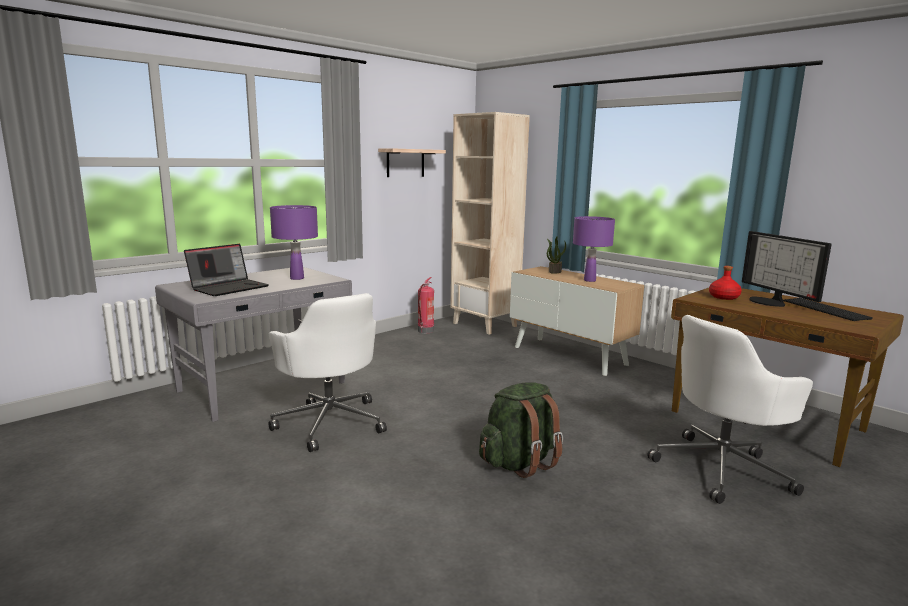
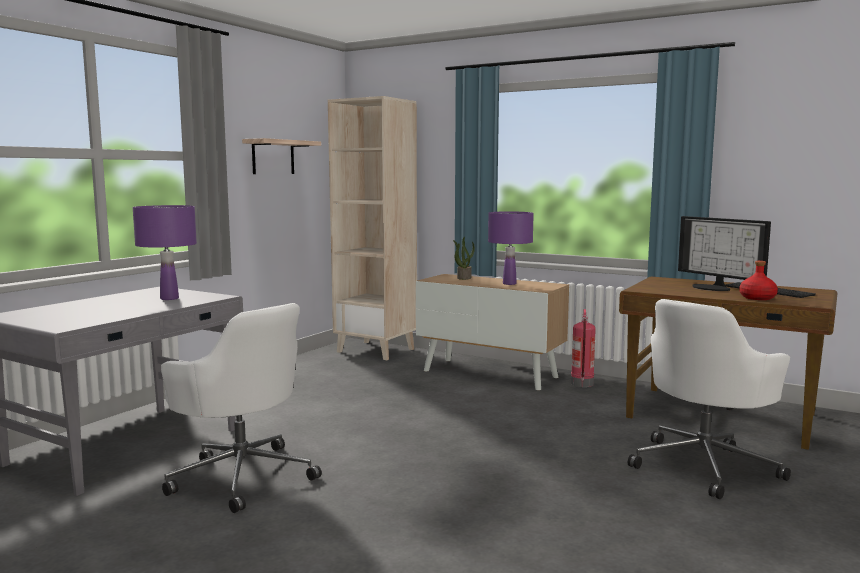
camera: 15 degrees left, 5 degrees down
laptop [184,244,269,296] -> none
fire extinguisher [418,277,434,333] -> fire extinguisher moved to [571,309,596,387]
green backpack [479,382,563,478] -> none
red bottle [709,266,742,300] -> red bottle moved to [739,261,778,300]

